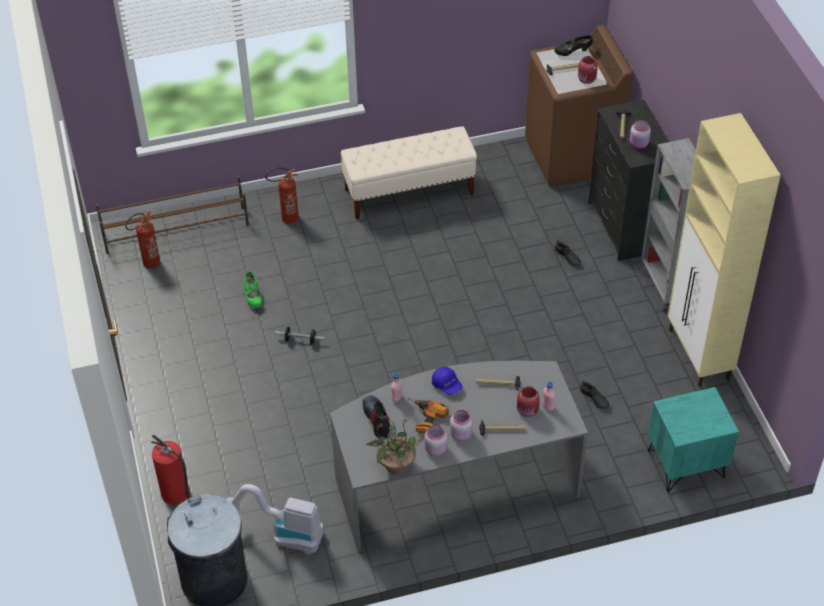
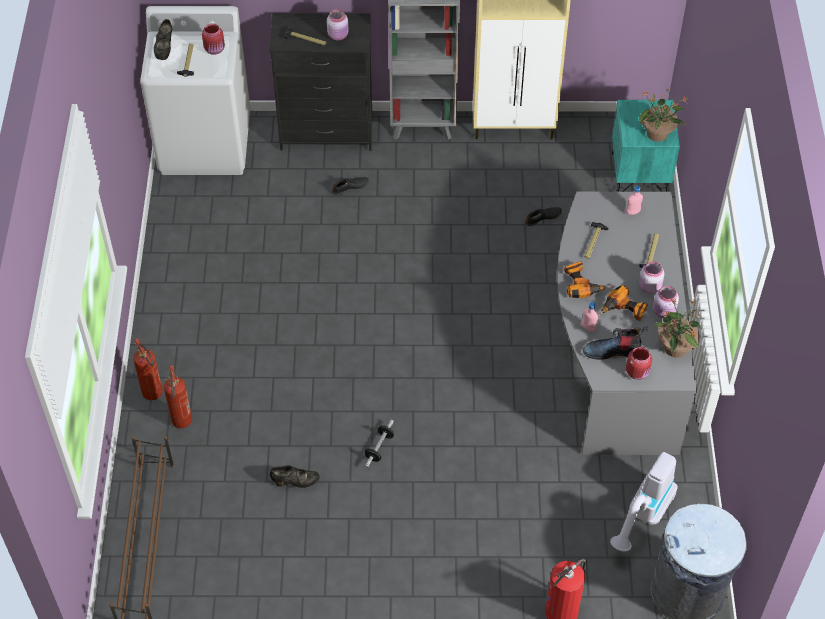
camera: 75 degrees left, 5 degrees up
fire extinguisher [125,211,160,269] -> fire extinguisher moved to [133,338,163,400]
green shoe [244,272,262,308] -> black shoe [270,465,320,488]
beige bench [341,126,477,219] -> none
blue cap [432,367,463,395] -> power drill [564,261,613,298]
red jar [517,386,540,417] -> red jar moved to [626,347,652,380]
brown washing machine [525,25,633,187] -> white washing machine [140,6,250,175]
none -> potted plant [639,88,688,142]

